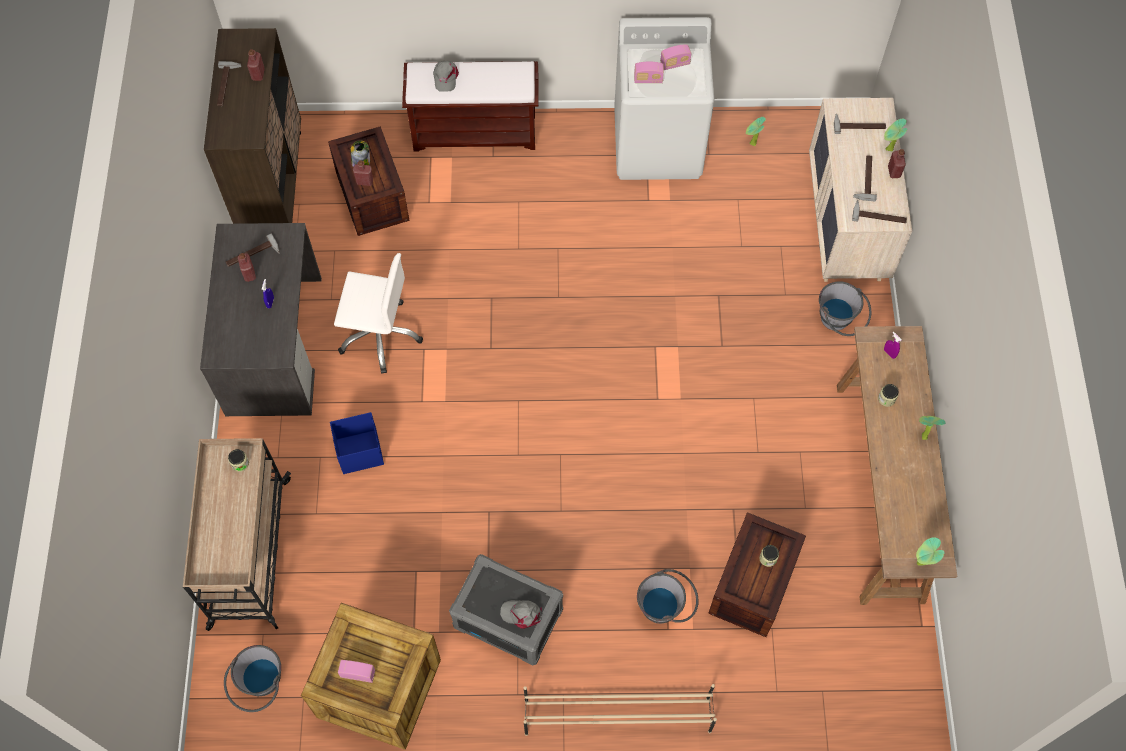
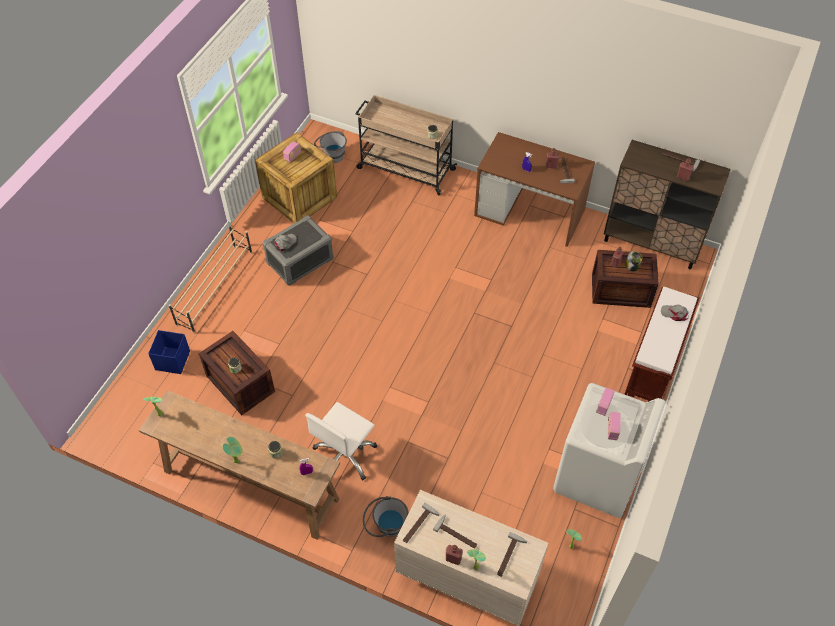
camera: 115 degrees right, 10 degrees down
grey desk [200,223,322,416] -> brown desk [474,132,595,247]
blue storage box [330,412,384,474] -> blue storage box moved to [148,330,190,374]
white office chair [334,253,423,374] -> white office chair moved to [305,402,377,480]
grey bucket [637,569,699,624] -> none

